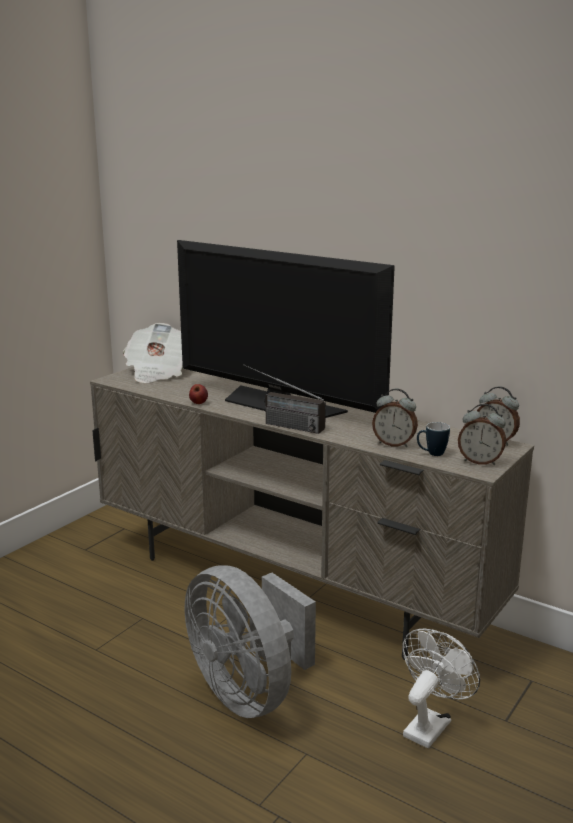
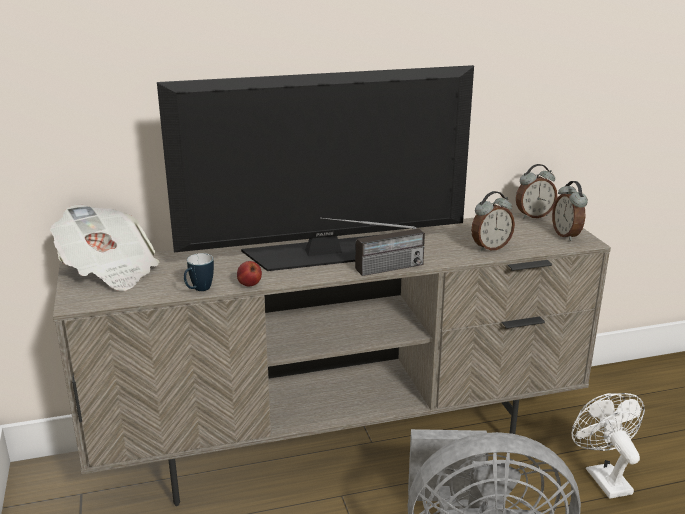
camera: 50 degrees left, 5 degrees up
mug [417,422,450,456] -> mug moved to [184,253,214,291]
alarm clock [458,404,506,465] -> alarm clock turned 105 degrees clockwise [552,181,588,241]

